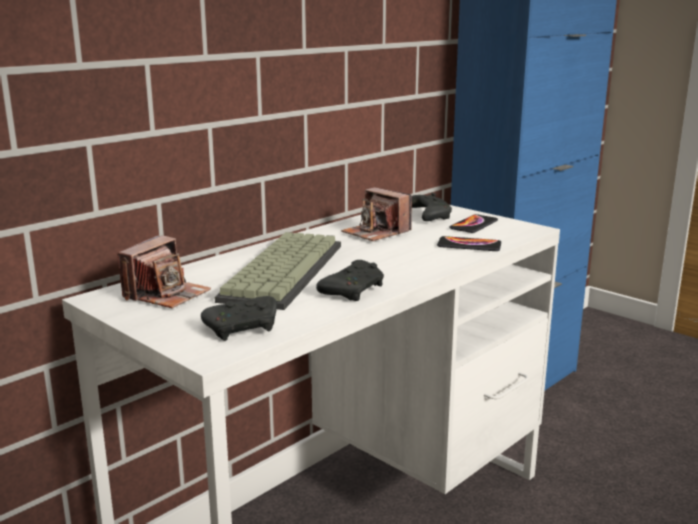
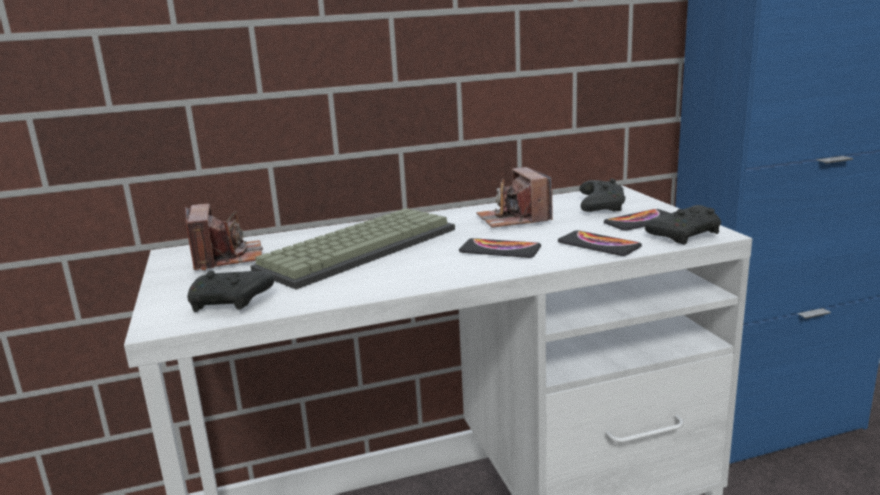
camera: 30 degrees right, 0 degrees up
camera [117,235,211,308] -> camera turned 75 degrees counterclockwise [185,204,263,270]
black game controller [316,260,384,301] -> black game controller moved to [645,205,721,245]
none -> phone [459,238,541,258]

